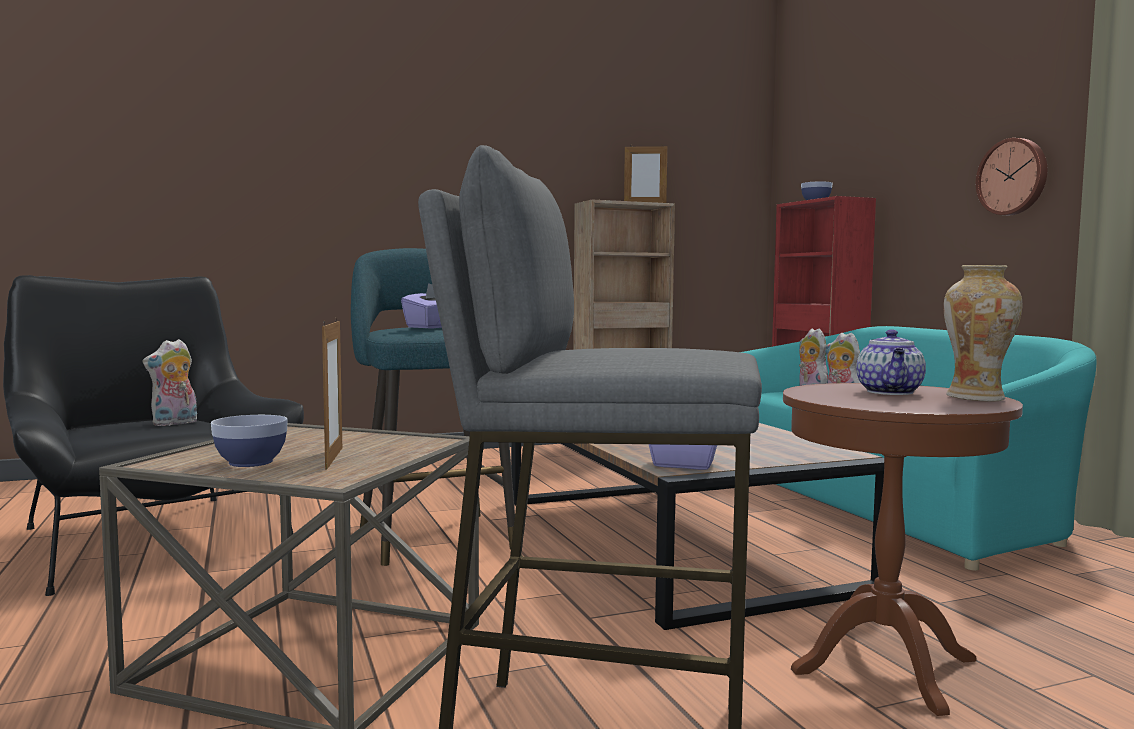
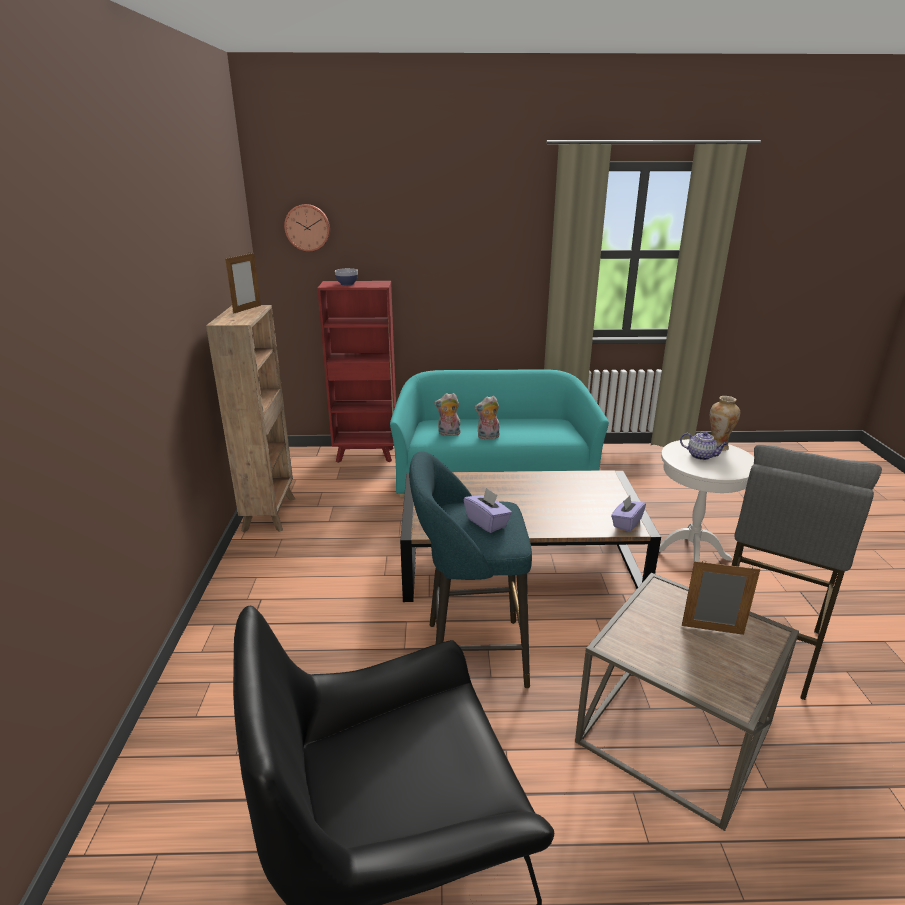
camera: 70 degrees left, 20 degrees up
plush toy [142,339,197,426] -> none
bowl [211,415,288,467] -> none
brown side table [783,383,1023,716] -> white side table [659,439,754,565]
wall clock [976,138,1047,215] -> wall clock moved to [284,204,330,252]

